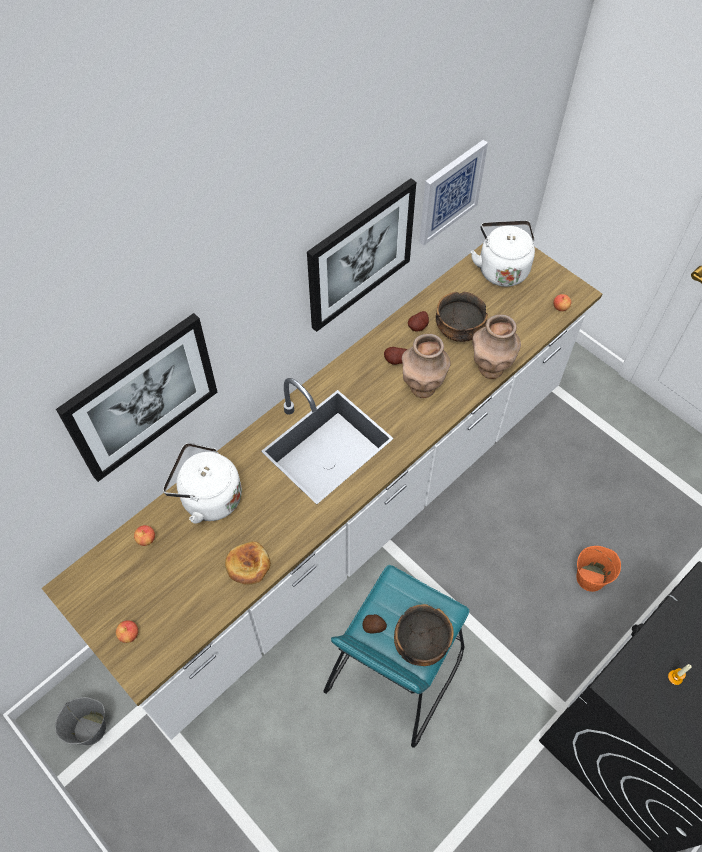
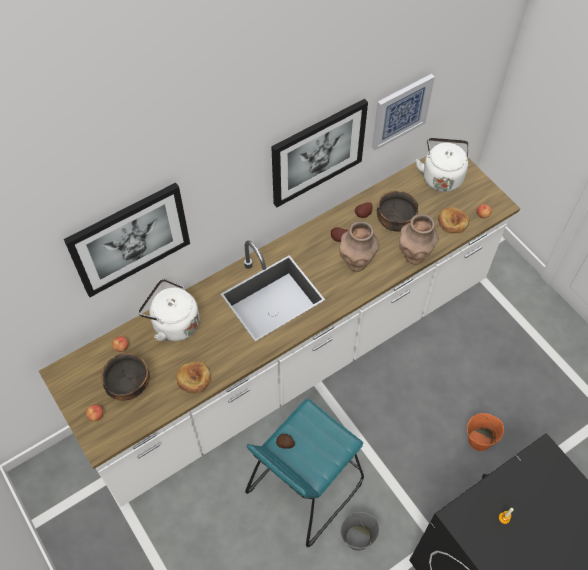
camera: 10 degrees right, 0 degrees up
grey bucket [55,697,106,745] -> grey bucket moved to [340,512,380,551]
bowl [394,604,454,666] -> bowl moved to [101,353,150,401]
none -> bread [438,207,469,234]

